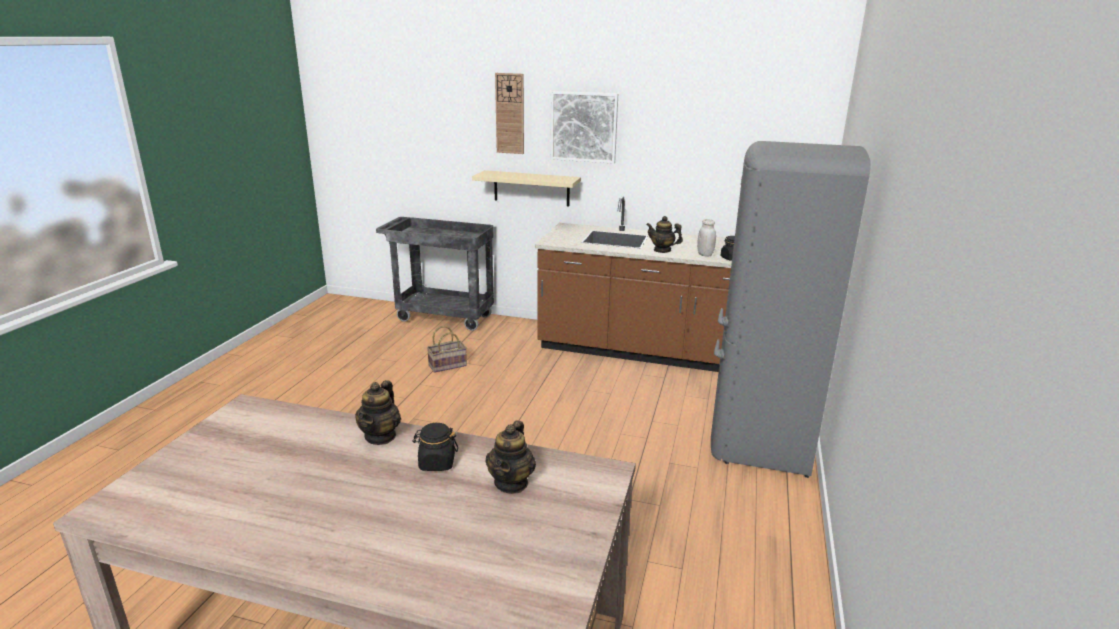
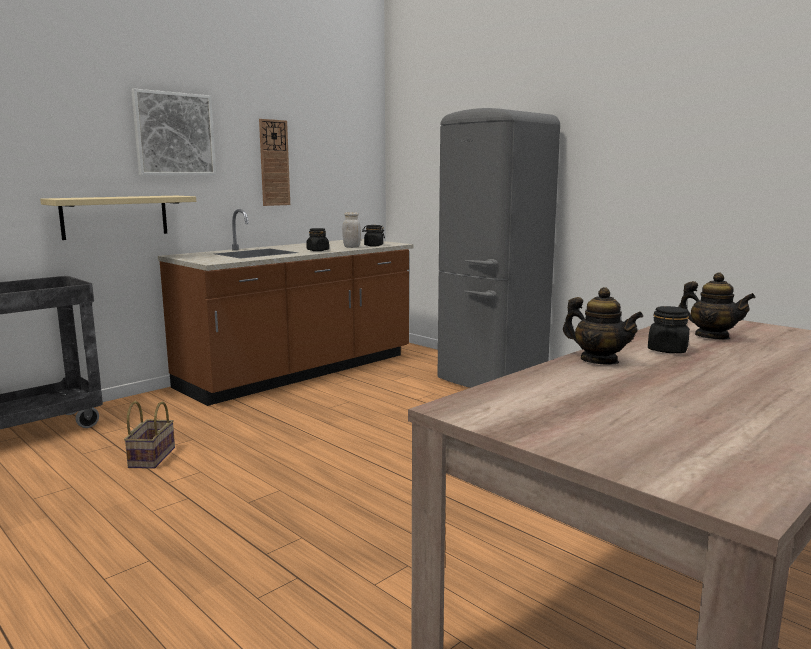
camera: 60 degrees left, 10 degrees down
wall clock [495,73,524,154] -> wall clock moved to [259,119,290,206]
teapot [646,216,683,253] -> black jar [306,228,329,251]

